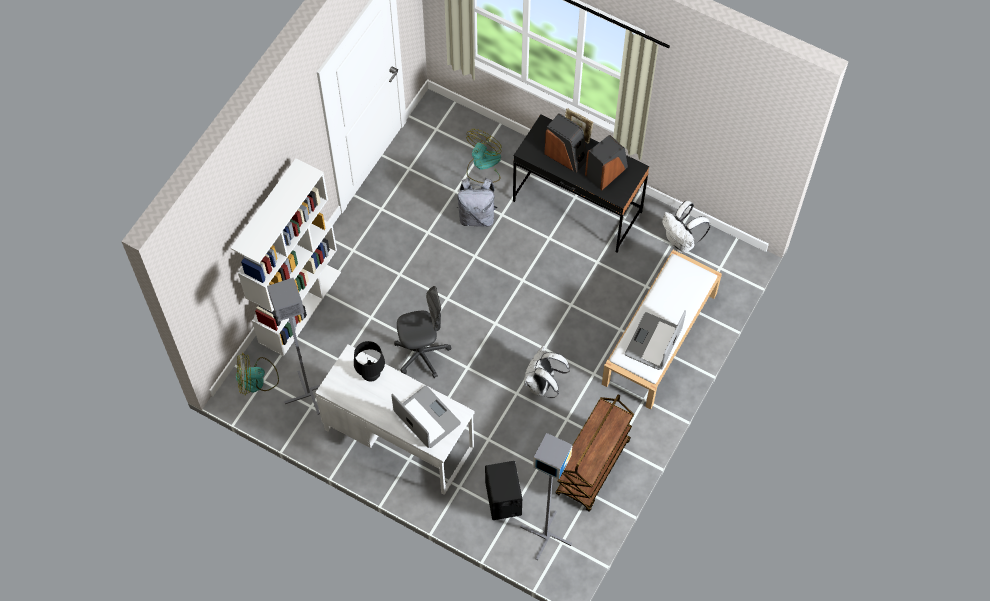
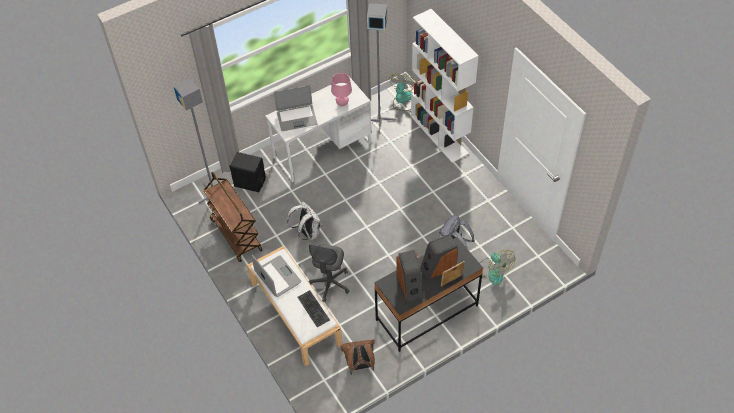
camera: 120 degrees right, 10 degrees down
black table lamp [354,341,385,382] -> pink table lamp [331,73,352,106]
grey office chair [394,286,451,378] -> grey office chair moved to [308,244,350,302]
white backpack [662,201,710,253] -> brown backpack [340,340,375,375]
none -> keyboard [297,290,330,327]

